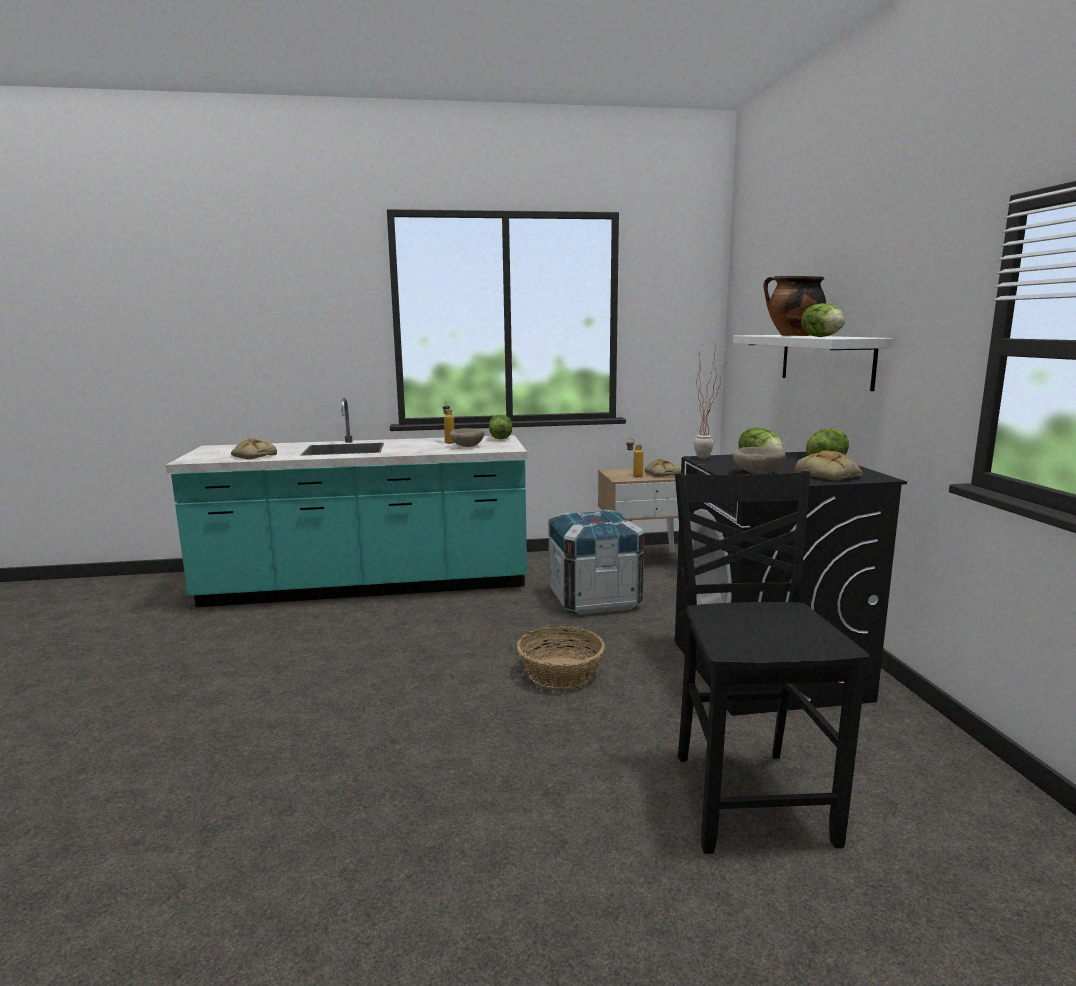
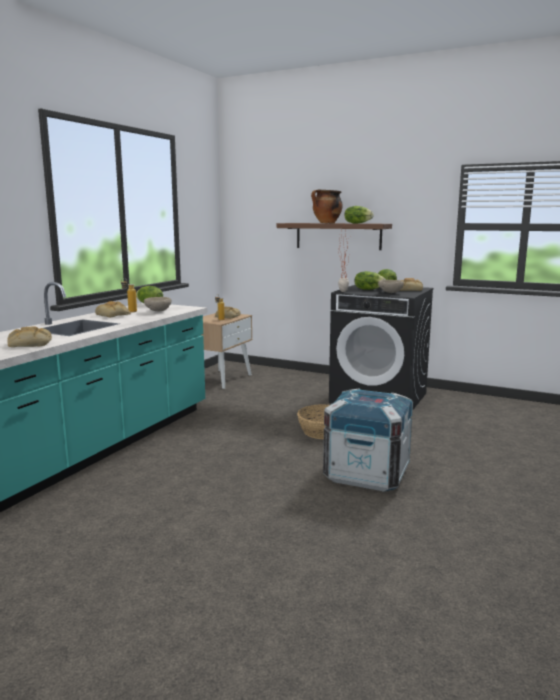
camera: 55 degrees left, 0 degrees up
crate [548,510,644,615] -> crate moved to [323,389,413,492]
black chair [675,471,869,854] -> none
white shelf [733,335,892,391] -> brown shelf [277,223,392,250]
none -> bread [95,301,131,317]

